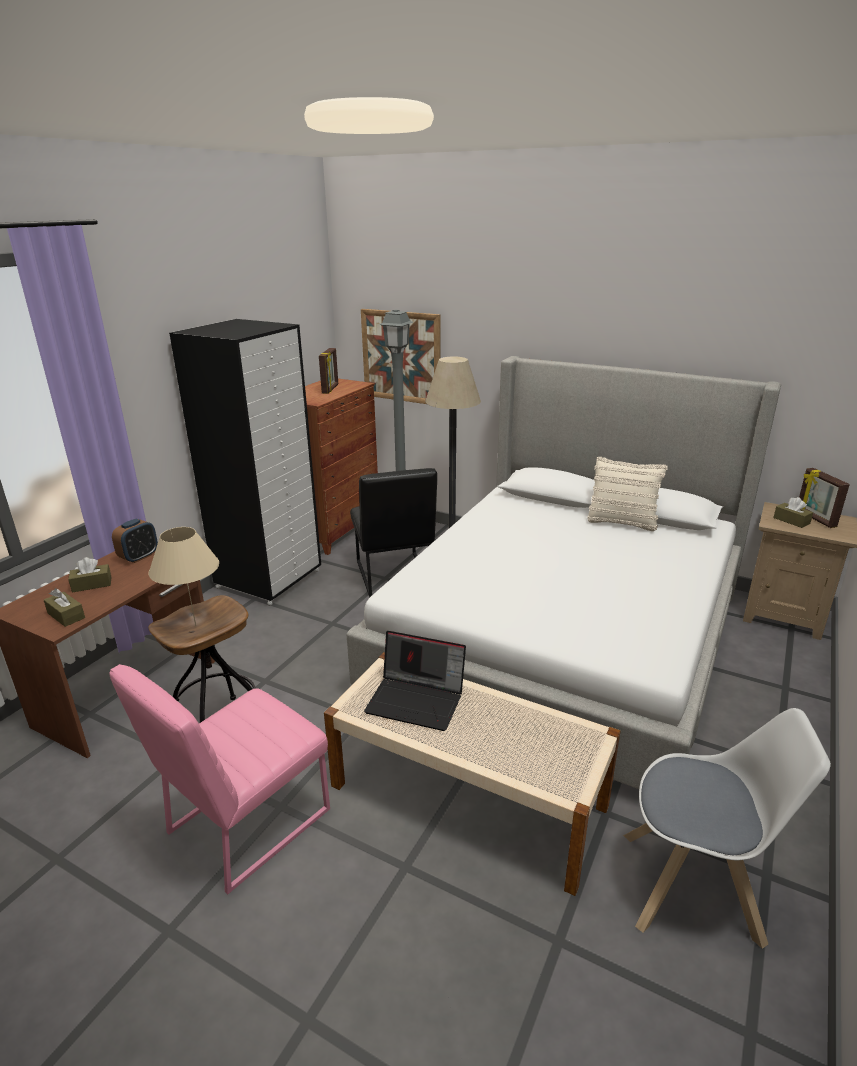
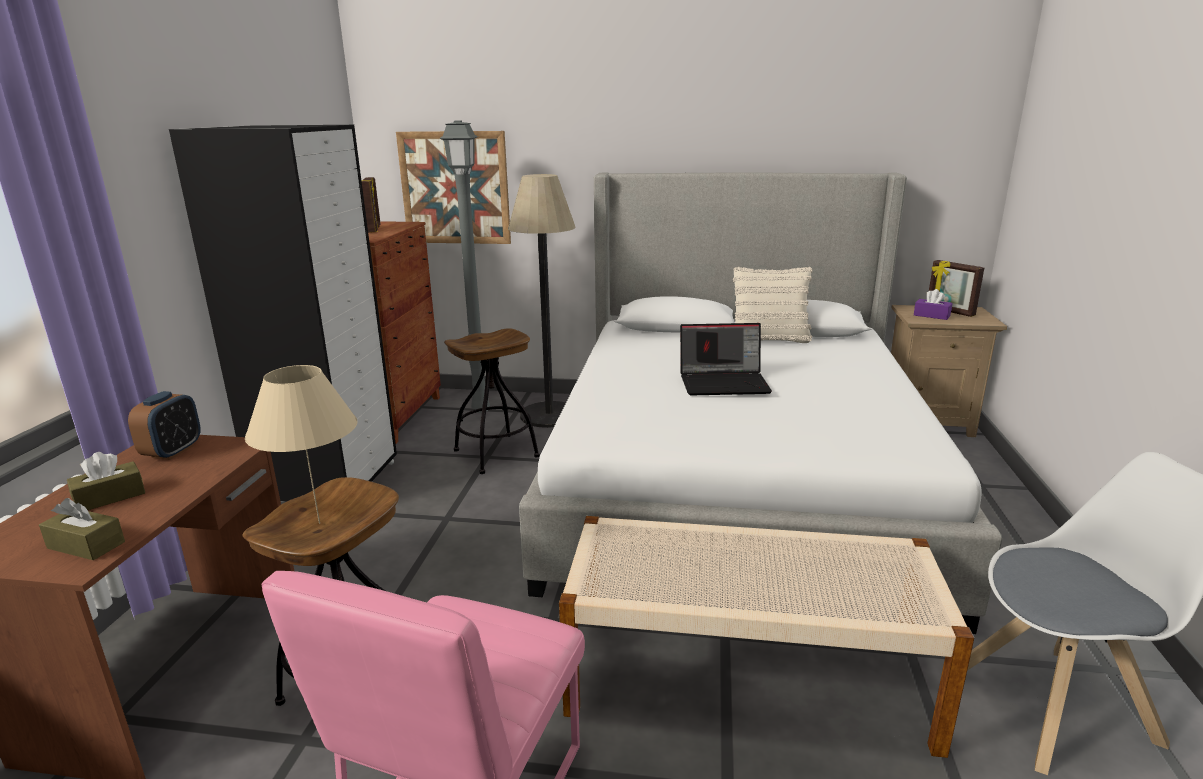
camera: 20 degrees left, 5 degrees down
black chair [350,468,437,598] -> brown stool [444,328,540,474]
laptop [364,631,466,731] -> laptop moved to [680,323,772,395]
brown tissue box [773,497,813,528] -> purple tissue box [914,289,952,320]

